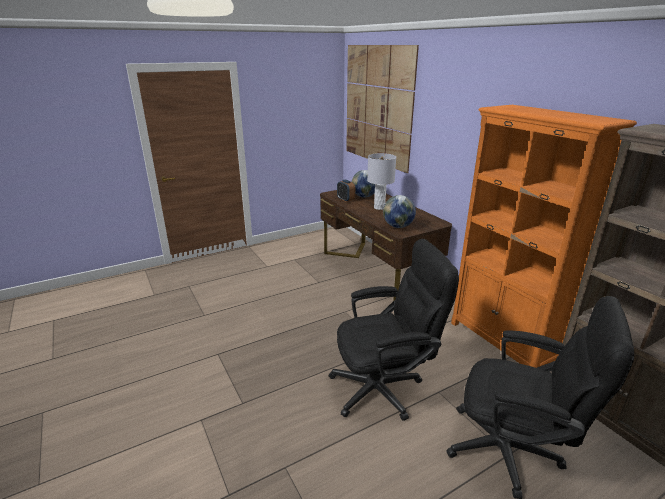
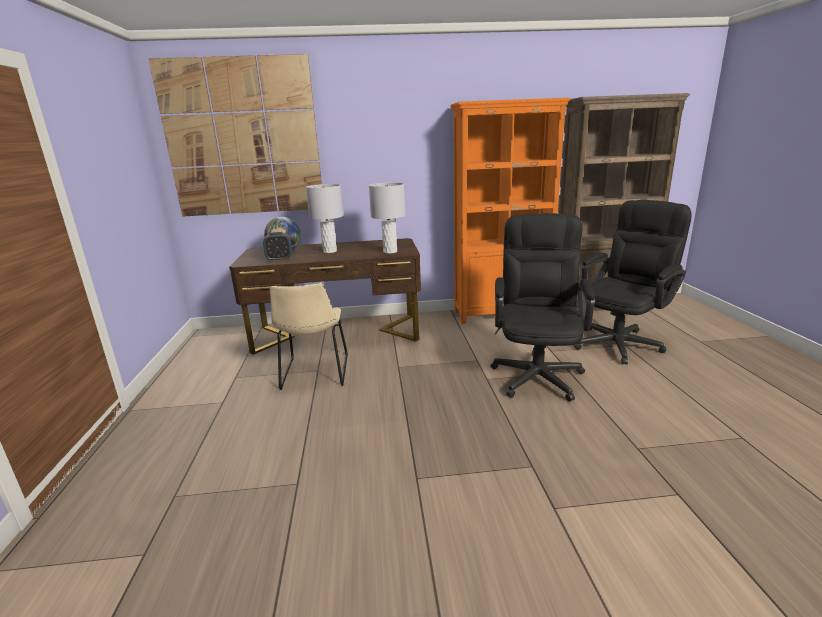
camera: 65 degrees left, 5 degrees down
globe [383,195,416,228] -> grey table lamp [369,183,405,254]
none -> beige chair [270,283,348,390]

